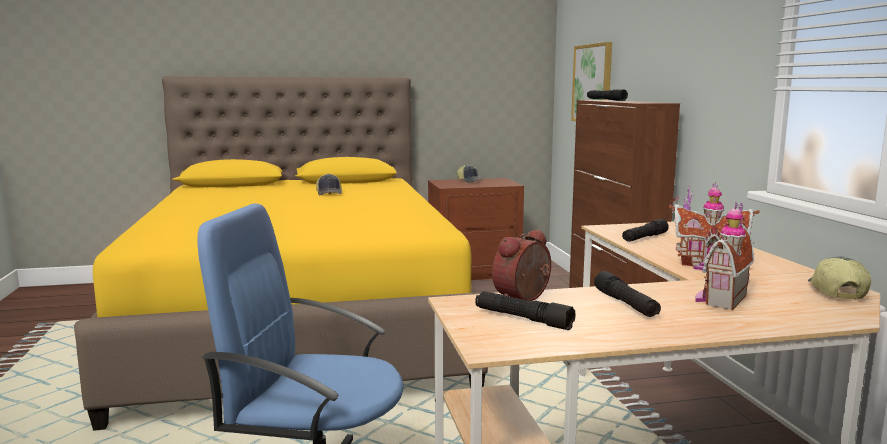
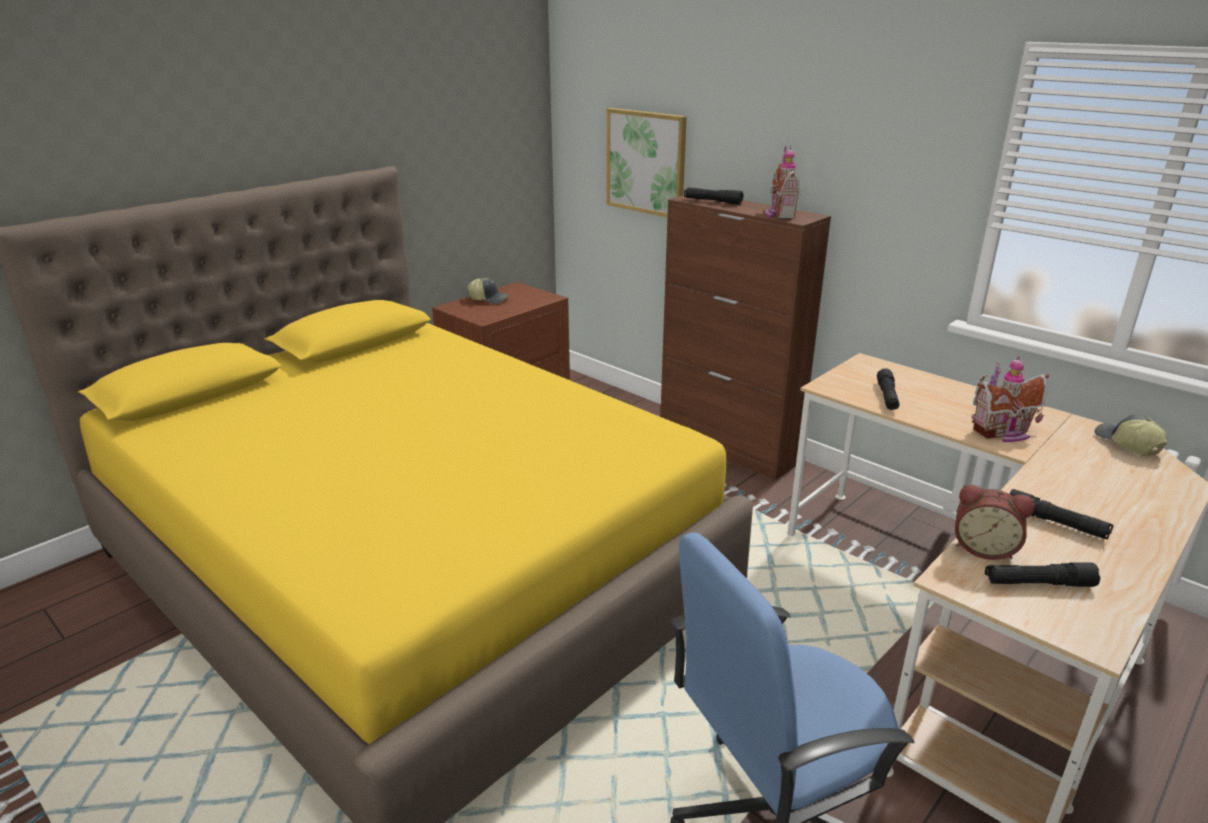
camera: 35 degrees left, 15 degrees up
cap [316,173,342,195] -> none
alarm clock [492,229,551,301] -> alarm clock turned 75 degrees counterclockwise [955,485,1035,560]
toy house [695,202,754,311] -> toy house moved to [765,145,801,219]

